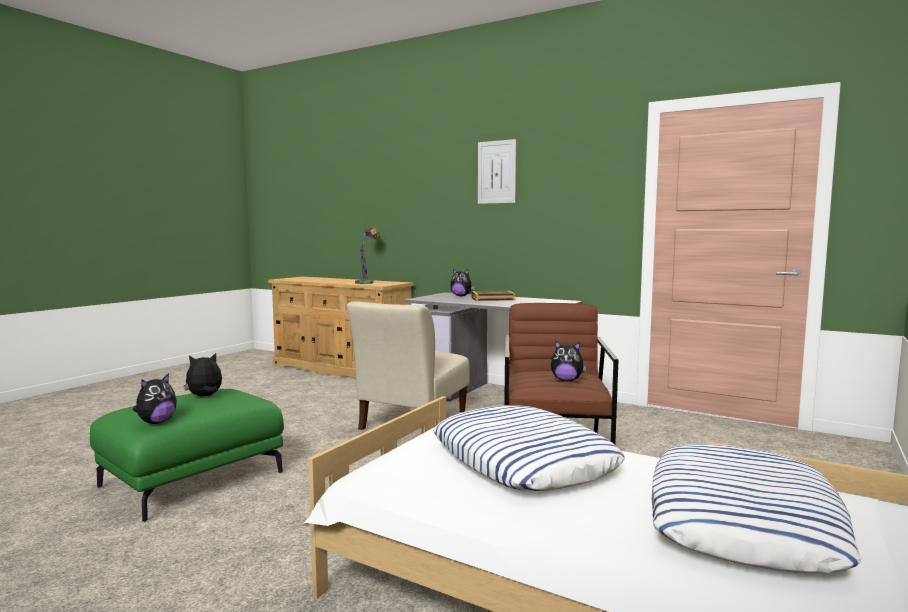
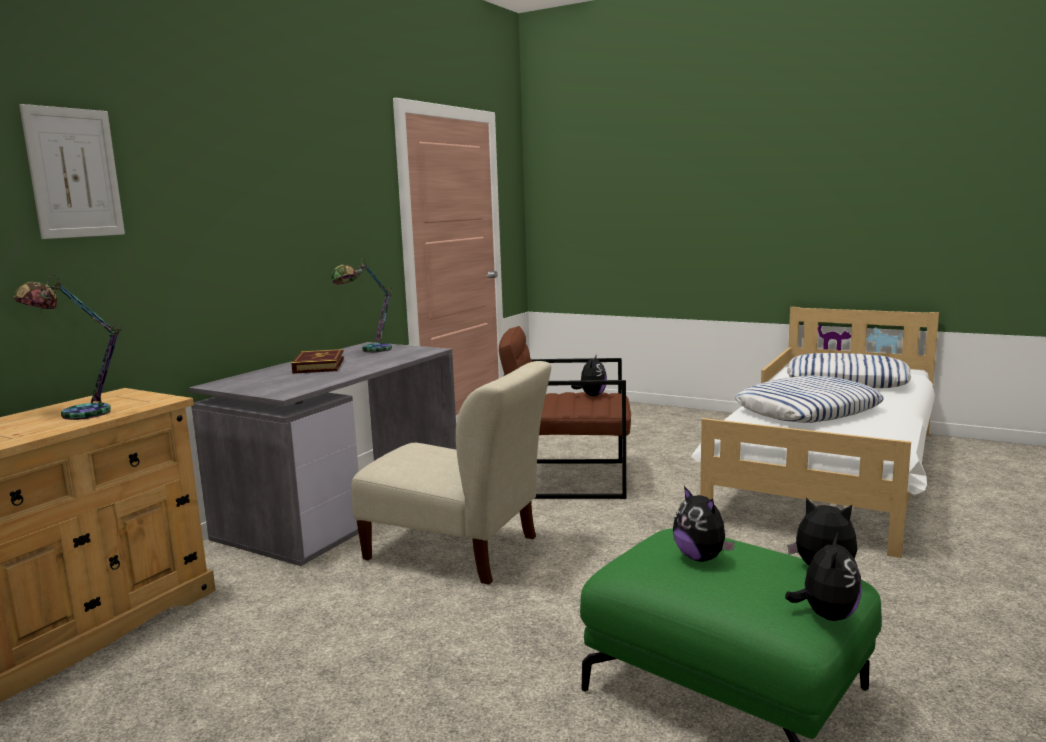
camera: 90 degrees left, 5 degrees up
plush toy [450,269,475,296] -> plush toy moved to [785,532,862,621]
picture [478,139,516,204] -> picture moved to [19,104,125,239]
none -> table lamp [331,258,392,353]

